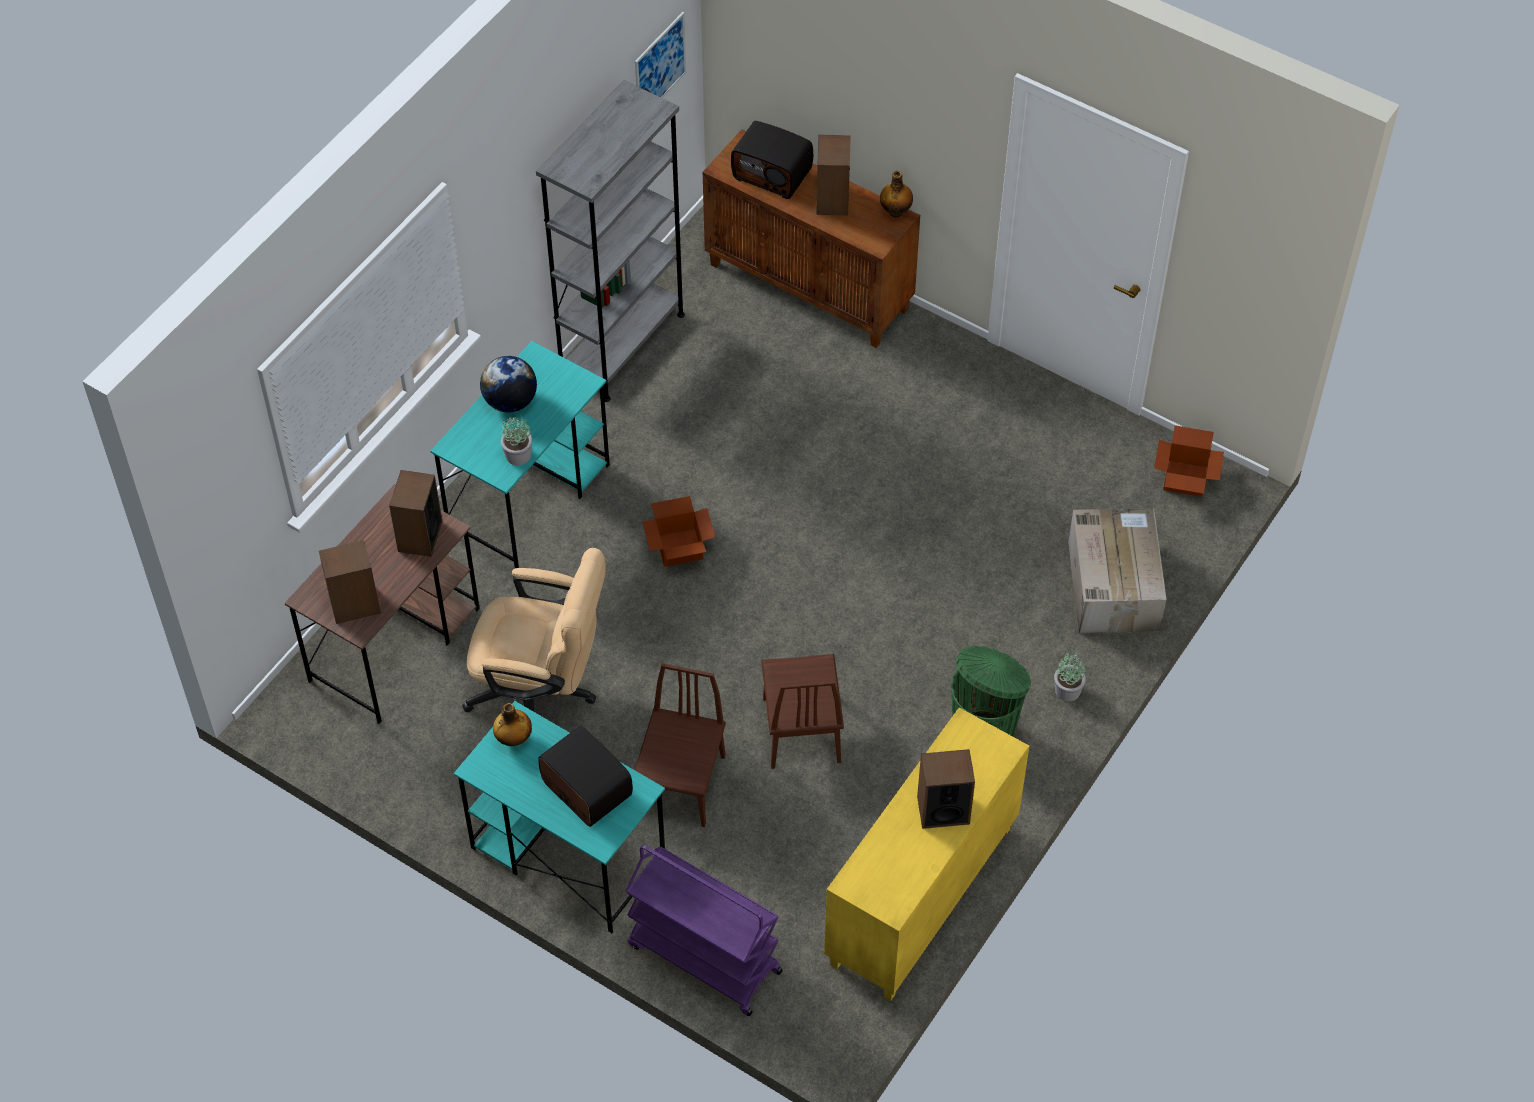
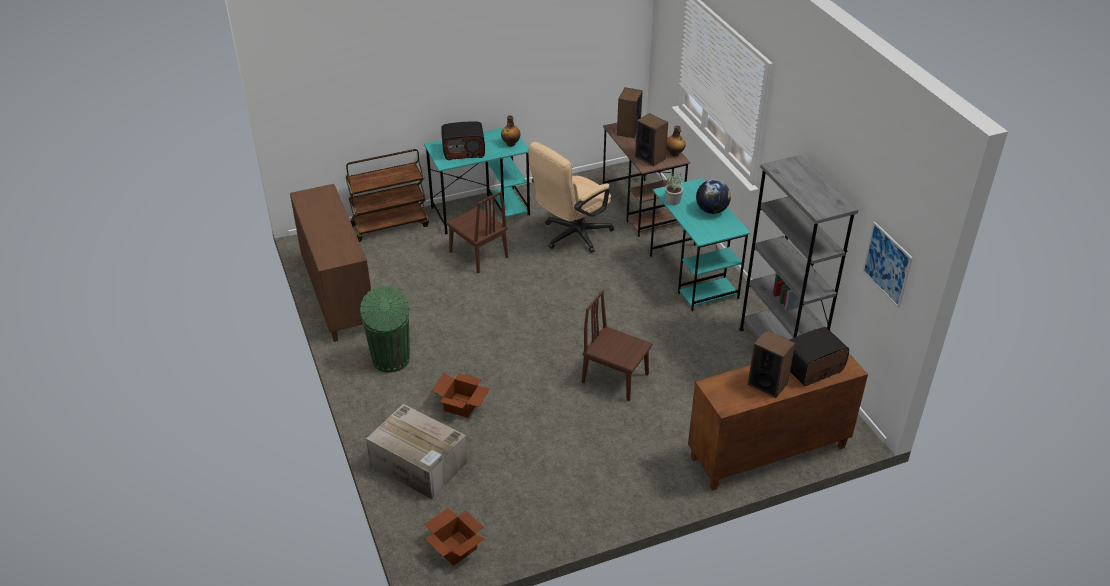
camera: 125 degrees right, 15 degrees down
purple cart [625,845,783,1016] -> brown cart [346,149,429,242]
cardboard box [642,496,715,567] -> cardboard box moved to [432,373,490,418]
brown chair [761,654,844,769] -> brown chair moved to [581,290,652,401]
yellow cabinet [824,708,1029,1001] -> brown cabinet [290,184,371,342]
bottle [880,171,913,217] -> bottle moved to [666,125,686,156]
speaker [917,749,975,829] -> none
potted plant [1054,652,1086,701] -> none

